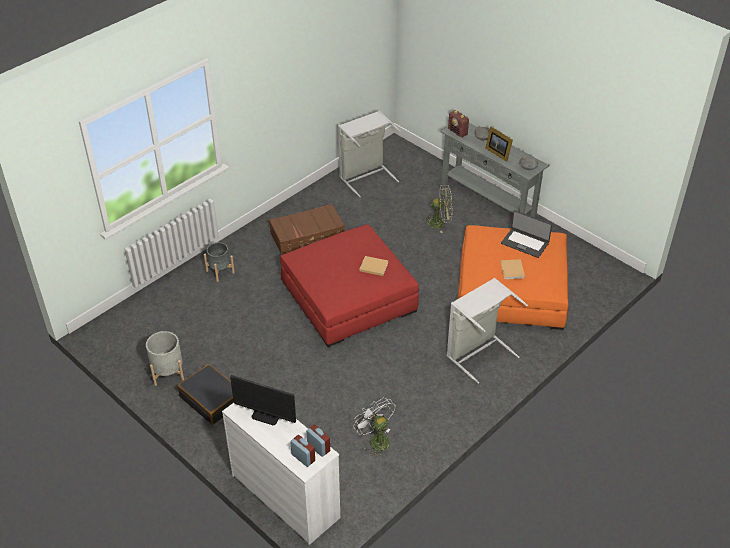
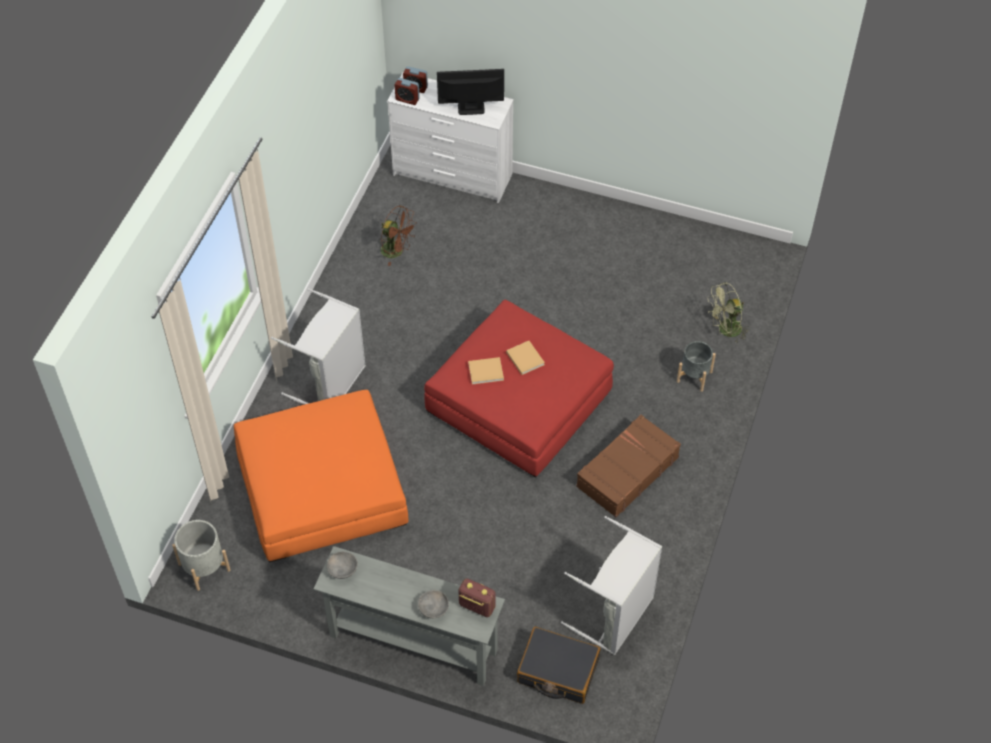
camera: 155 degrees right, 10 degrees up
grey planter [146,331,184,386] -> grey planter moved to [172,520,231,591]
black suitcase [178,364,234,425] -> black suitcase moved to [517,626,601,704]
white fan [353,397,396,457] -> brown fan [379,205,417,266]
green fan [423,185,453,233] -> green fan moved to [708,282,750,343]
picture frame [485,127,513,162] -> none
laptop [501,210,552,258] -> none
beige book [501,259,525,279] -> beige book moved to [506,341,545,375]

